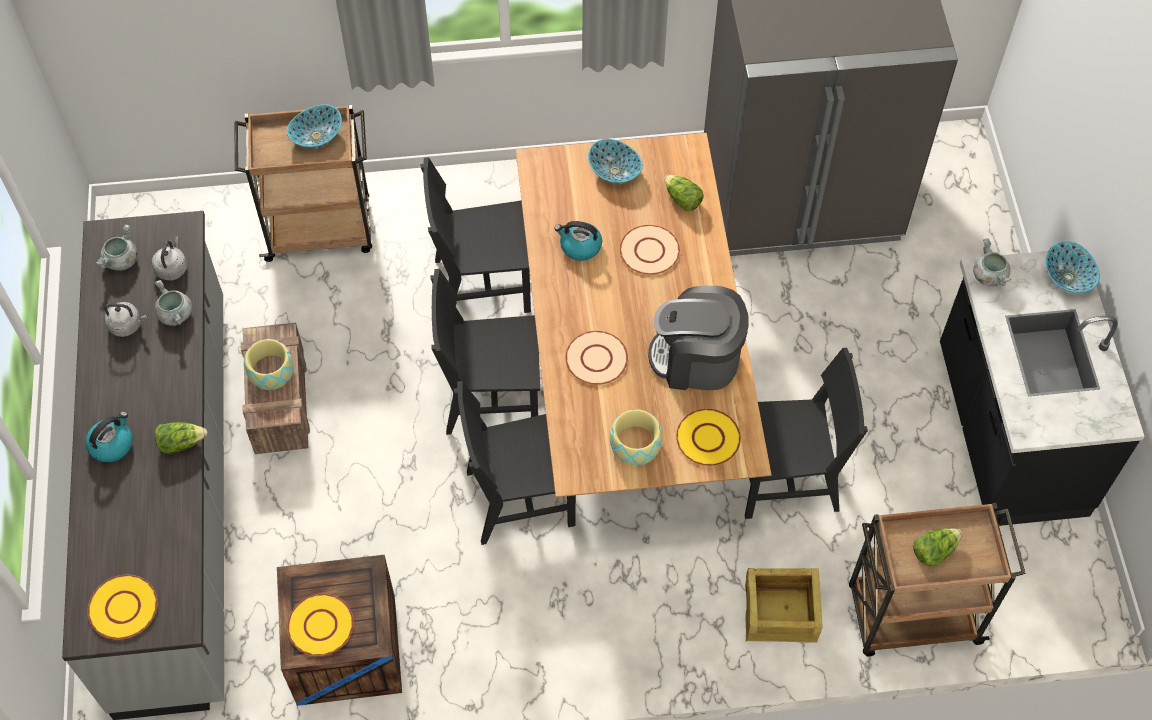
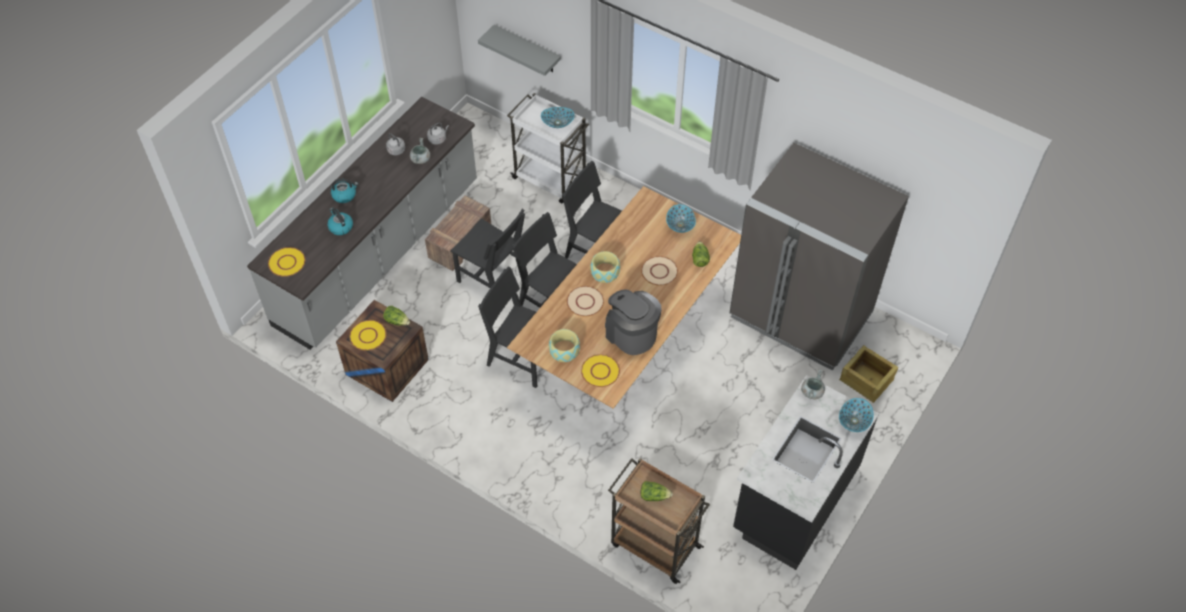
camera: 40 degrees right, 5 degrees down
grey cooking pot [96,224,138,271] -> none
lettuce [155,422,207,454] -> lettuce moved to [383,306,410,325]
brown cart [234,105,372,262] -> white cart [507,93,589,204]
bowl [244,339,294,390] -> bowl moved to [590,251,620,283]
kettle [554,221,602,261] -> kettle moved to [327,208,353,235]
black chair [745,348,868,519] -> black chair moved to [450,209,528,288]
crate [745,568,822,642] -> crate moved to [839,345,898,403]
none -> grey shelf [478,25,561,76]

